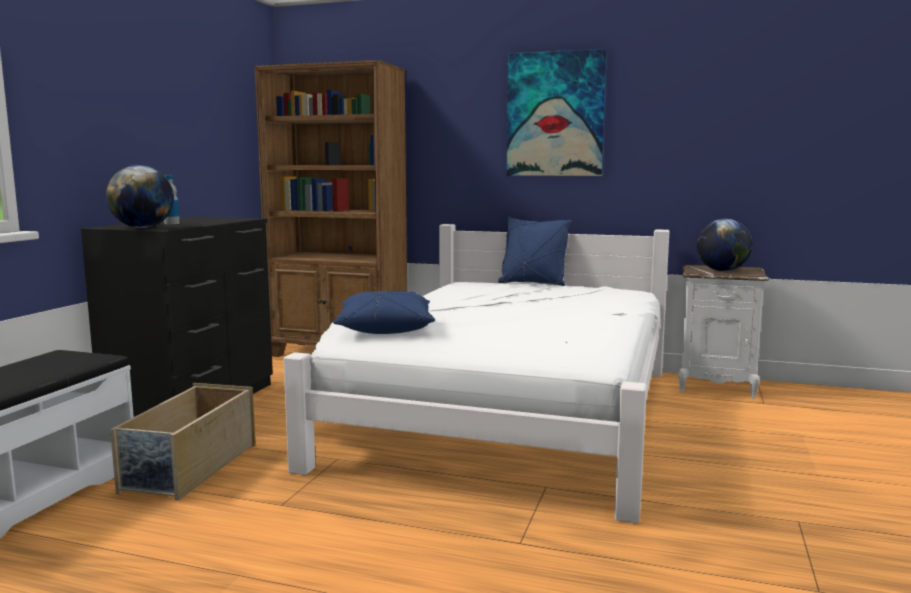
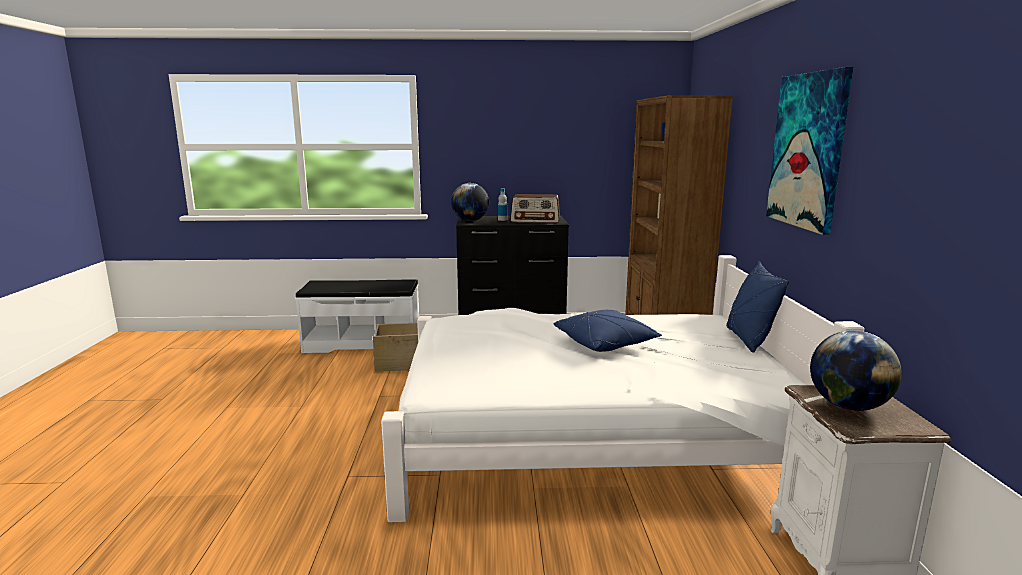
camera: 70 degrees right, 5 degrees up
blue pillow [333,291,435,334] -> blue pillow moved to [554,310,662,352]
none -> radio [510,194,560,223]

